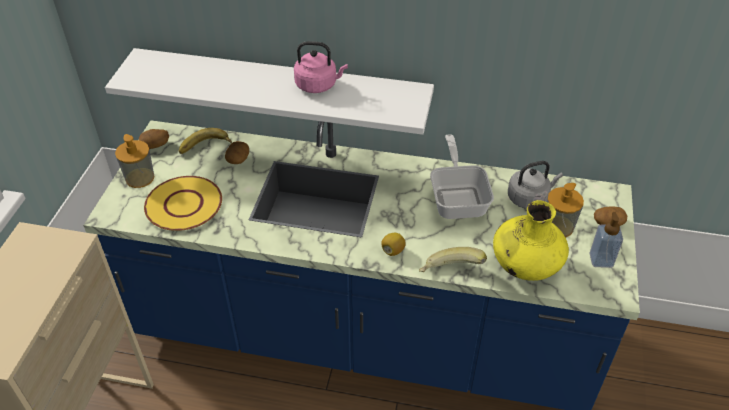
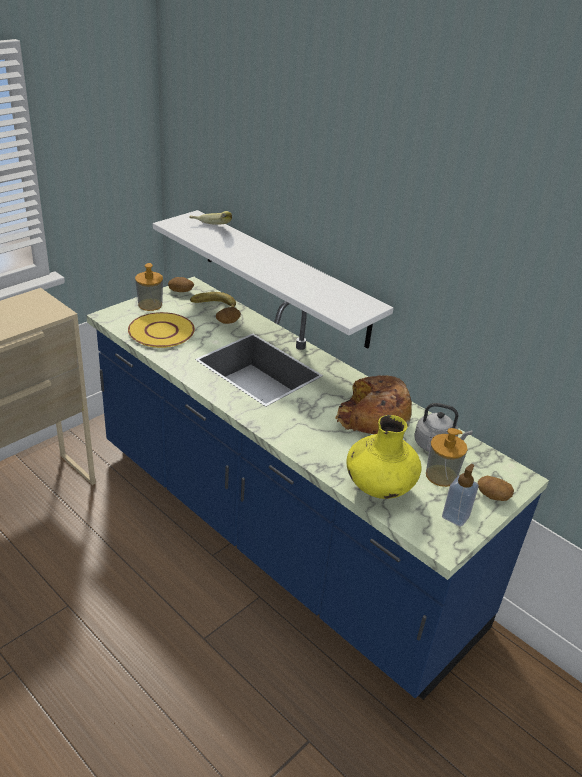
camera: 30 degrees right, 10 degrees down
pink kettle [294,41,348,93] -> none
lemon [381,233,406,256] -> none
banana [419,247,487,272] -> banana moved to [190,211,232,225]
frying pan [430,134,494,219] -> bread [335,375,412,434]

